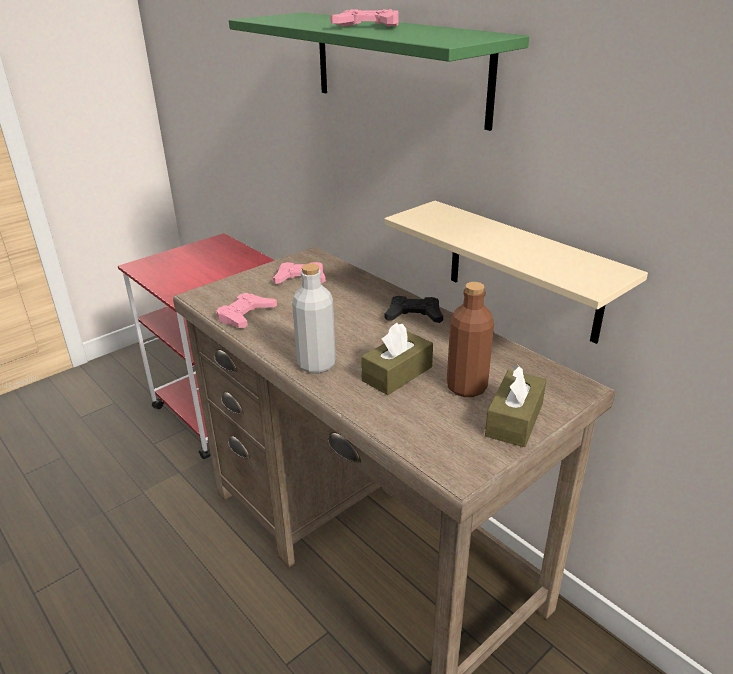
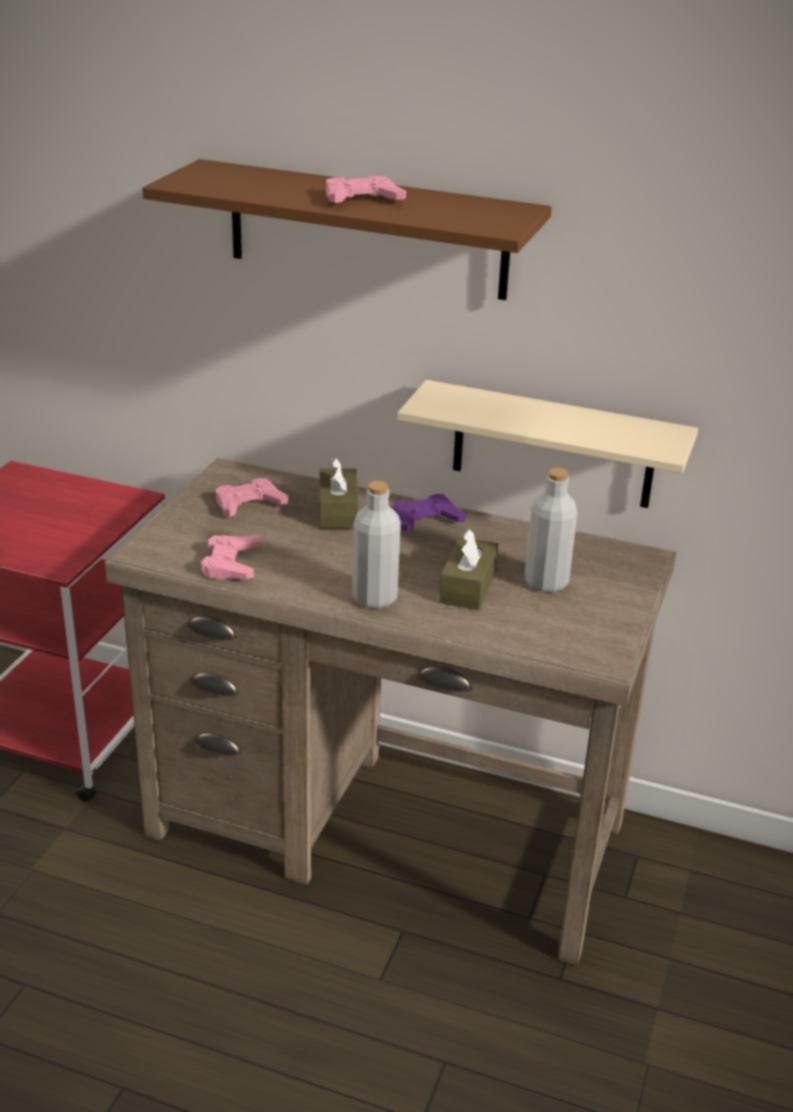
camera: 30 degrees left, 0 degrees up
green shelf [229,12,529,131] -> brown shelf [142,159,552,300]
black game controller [385,296,443,323] -> purple game controller [393,494,466,532]
brown bottle [447,282,494,397] -> grey bottle [525,468,577,593]
brown tissue box [485,365,546,447] -> brown tissue box moved to [319,457,358,529]

